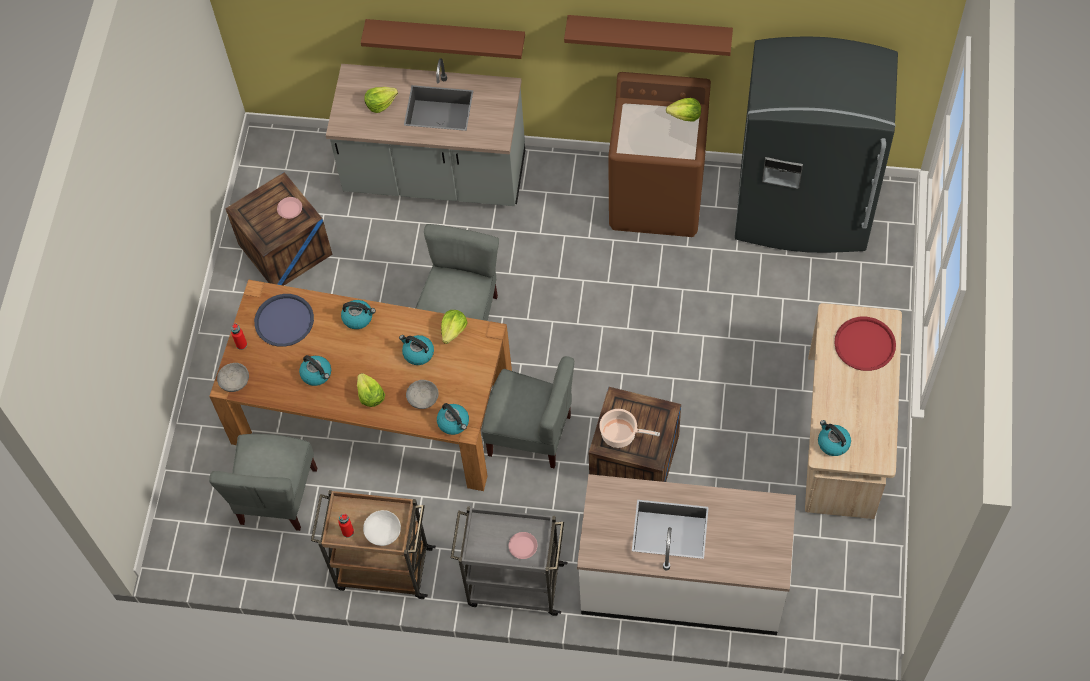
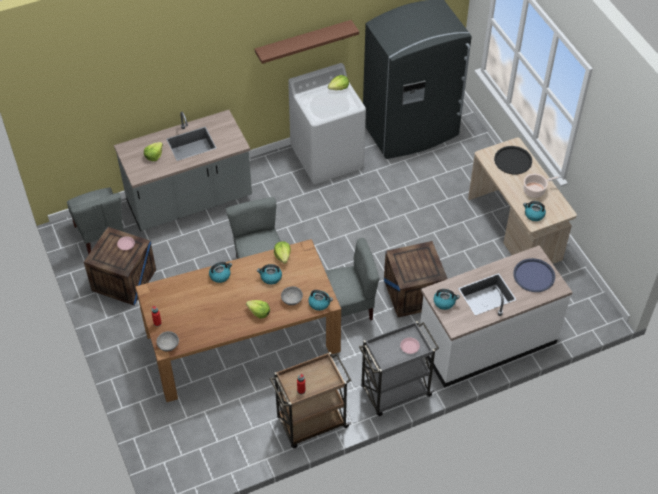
camera: 35 degrees left, 10 degrees down
grey chair [209,434,317,531] -> grey chair moved to [67,188,124,255]
blue tray [254,294,314,347] -> blue tray moved to [513,258,555,292]
kettle [299,355,331,386] -> kettle moved to [434,289,460,310]
brown shelf [361,19,525,59] -> none
white bowl [363,510,401,546] -> none
cooking pot [599,409,660,448] -> cooking pot moved to [523,174,561,198]
brown washing machine [608,72,711,237] -> white washing machine [288,63,366,184]
red tray [834,317,896,371] -> black tray [494,146,532,175]

